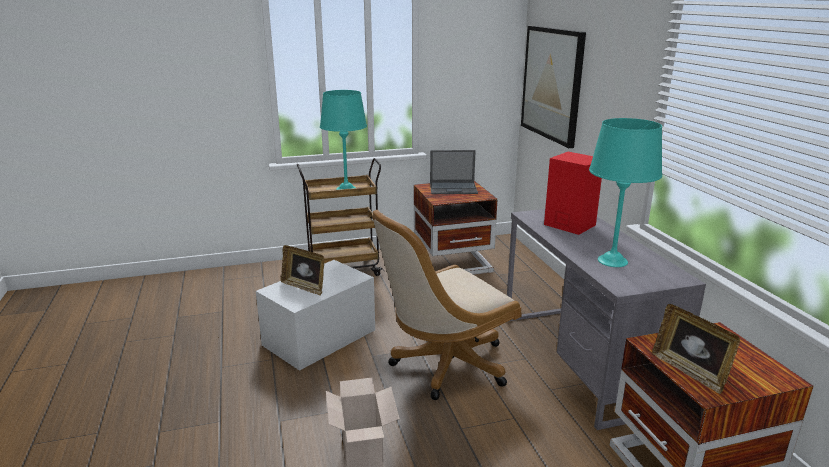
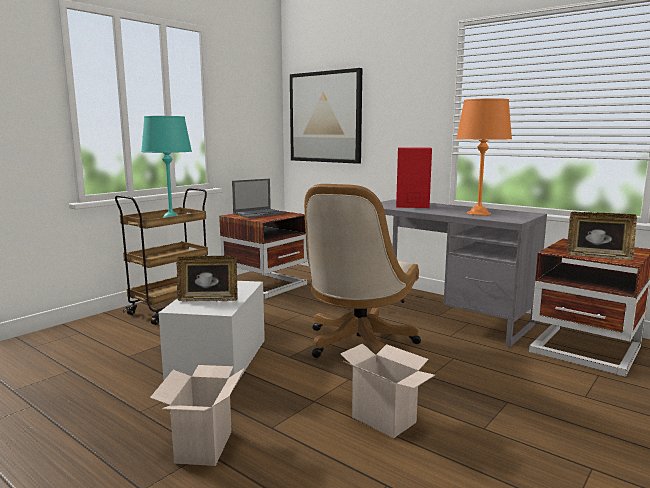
camera: 35 degrees left, 10 degrees down
turquoise table lamp [589,118,662,267] -> orange table lamp [456,98,512,215]
none -> cardboard box [150,365,244,466]

